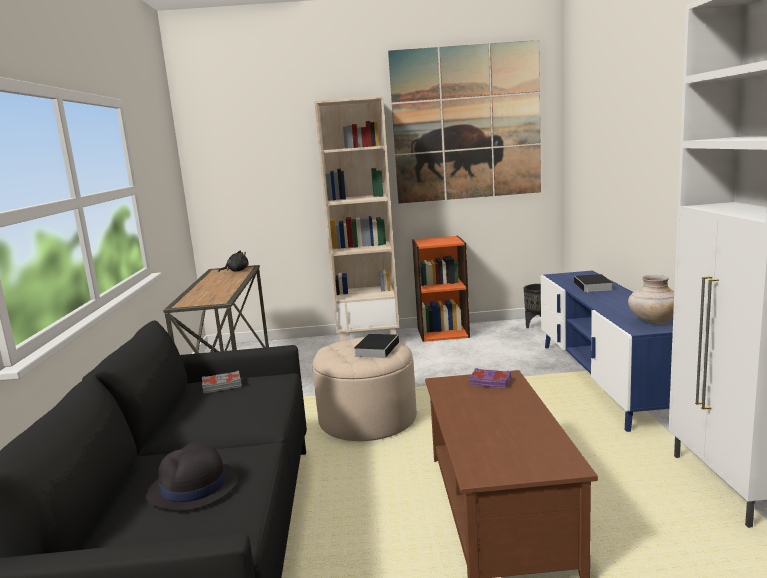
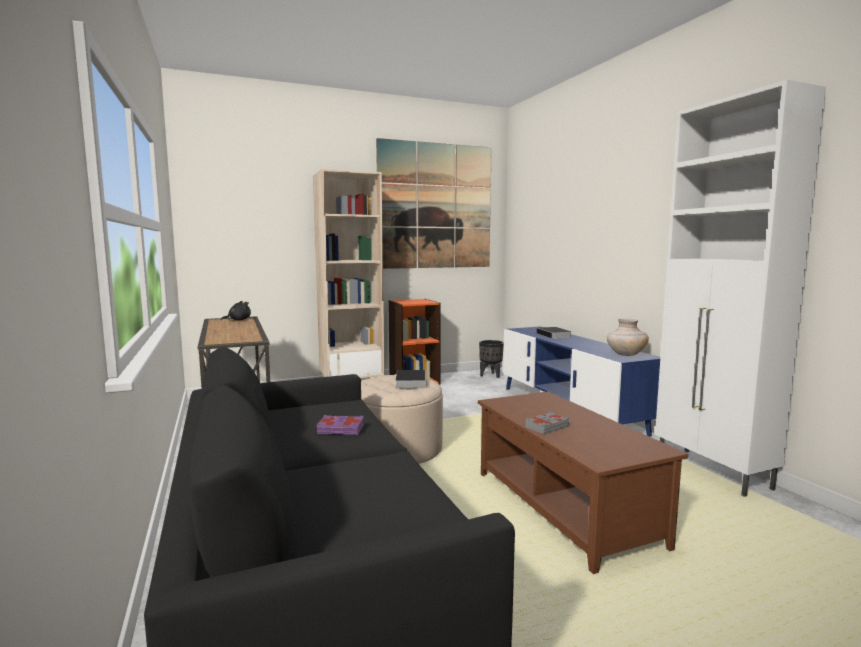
camera: 20 degrees left, 5 degrees down
black hat [146,442,238,510] -> none
grey book [202,371,242,393] -> grey book moved to [525,412,569,434]
purple book [469,368,511,389] -> purple book moved to [317,415,364,435]

